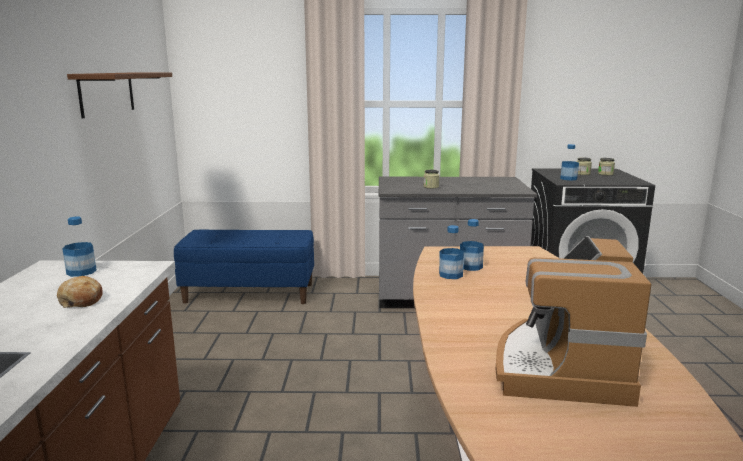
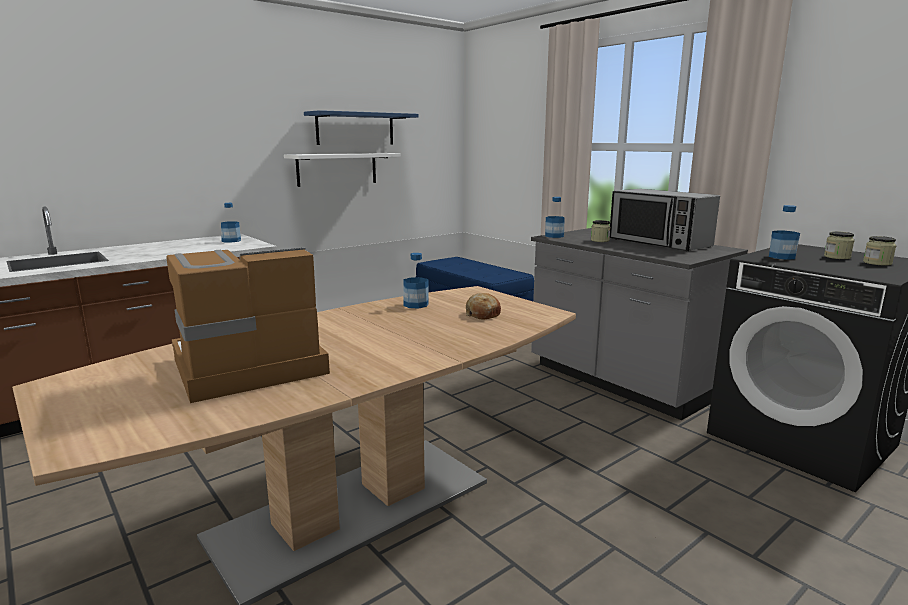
camera: 50 degrees right, 0 degrees up
bread [57,276,103,308] -> bread moved to [466,293,501,319]
brown shelf [67,72,172,118] -> blue shelf [304,110,419,145]
bottle [460,219,484,271] -> bottle moved to [545,197,565,238]
none -> white shelf [284,153,401,187]
none -> microwave [610,189,720,251]

